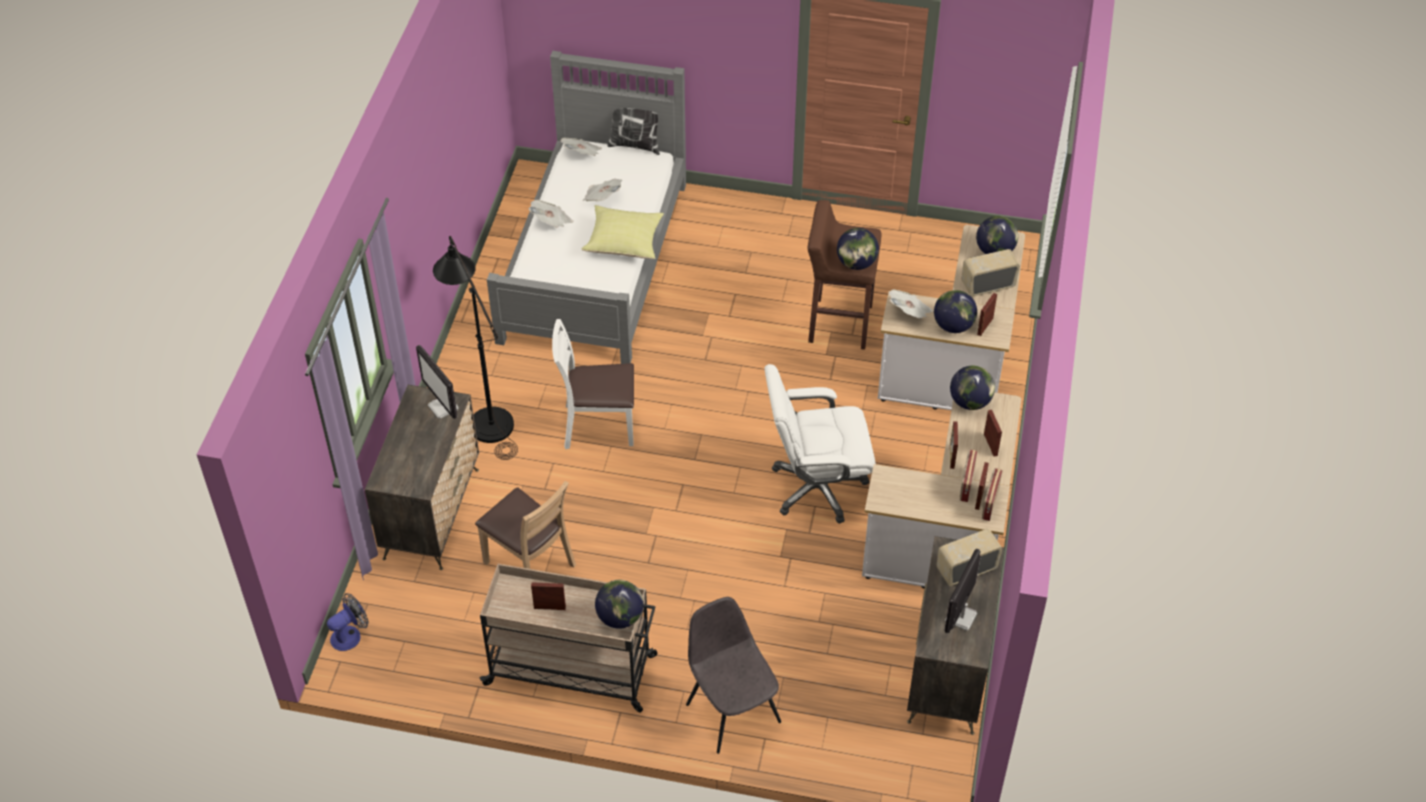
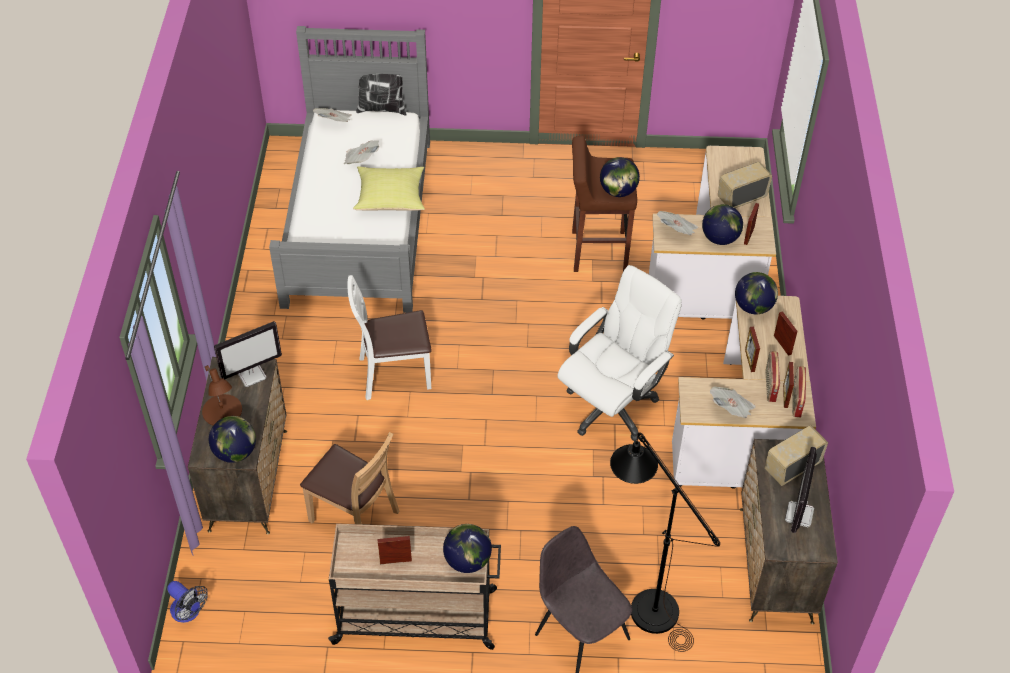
camera: 10 degrees left, 0 degrees up
fan [327,593,369,651] -> fan turned 90 degrees clockwise [167,581,208,623]
monitor [416,345,459,419] -> monitor turned 75 degrees counterclockwise [214,321,282,387]
black floor lamp [433,236,518,460] -> black floor lamp moved to [610,432,720,652]
newspaper [528,200,573,227] -> newspaper moved to [710,386,756,418]
white office chair [765,364,876,524] -> white office chair turned 150 degrees clockwise [557,265,682,441]
globe [976,216,1018,254] -> globe moved to [209,416,256,463]
none -> brown table lamp [202,365,242,425]

